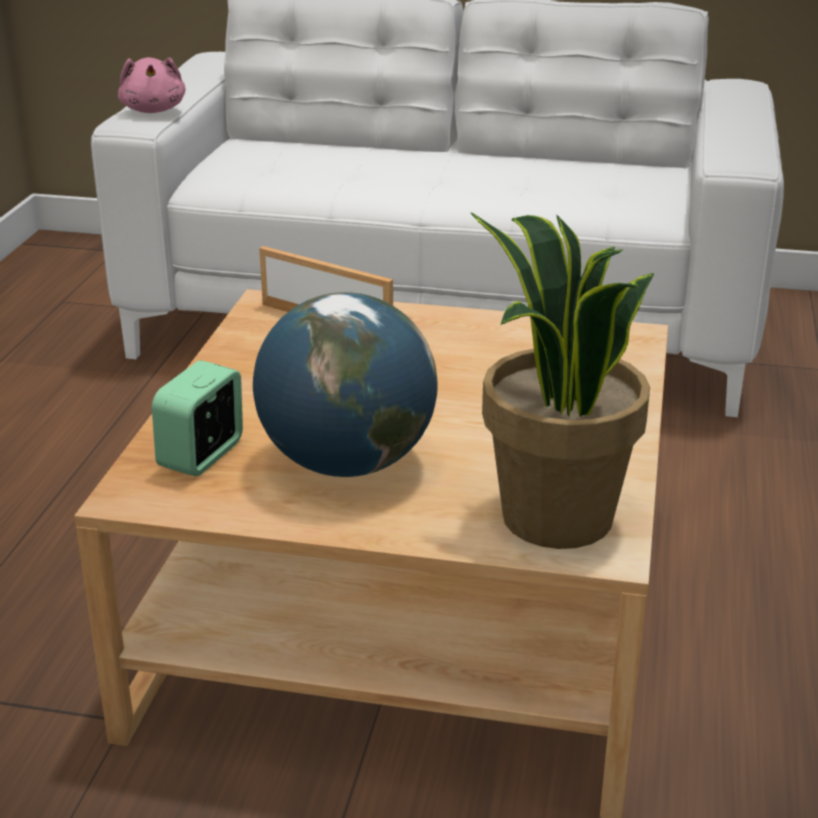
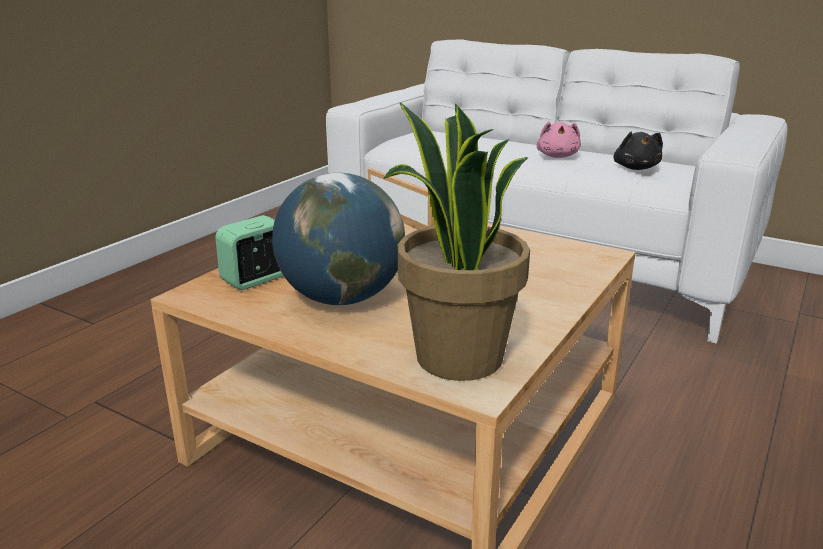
camera: 20 degrees right, 5 degrees down
pink plush toy [118,57,186,113] -> pink plush toy moved to [536,121,581,158]
none -> black plush toy [614,132,663,170]

